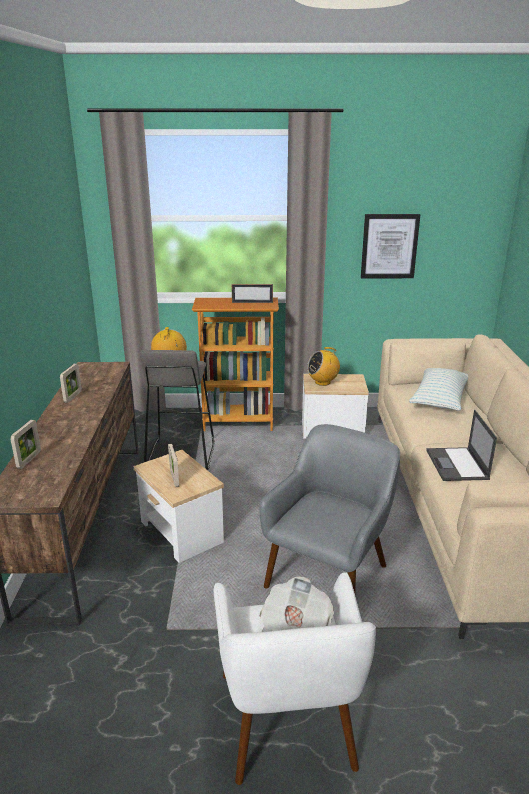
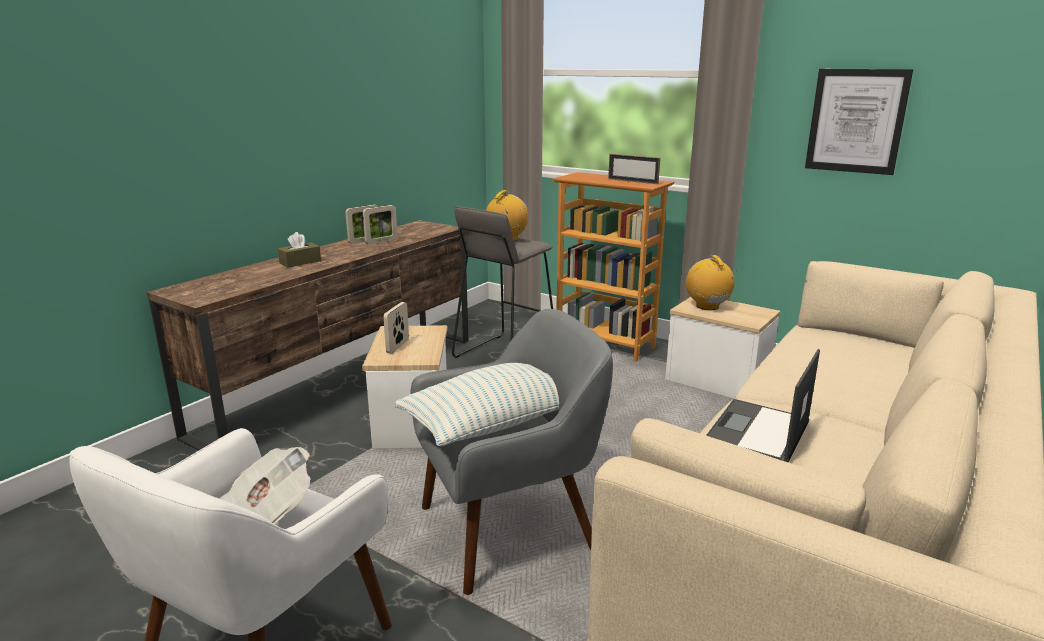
camera: 35 degrees right, 5 degrees down
picture frame [10,420,41,469] -> picture frame moved to [363,205,398,244]
radio [307,347,340,386] -> radio turned 60 degrees clockwise [686,255,738,310]
pillow [409,368,468,411] -> pillow moved to [395,363,559,446]
none -> brown tissue box [278,232,321,267]

